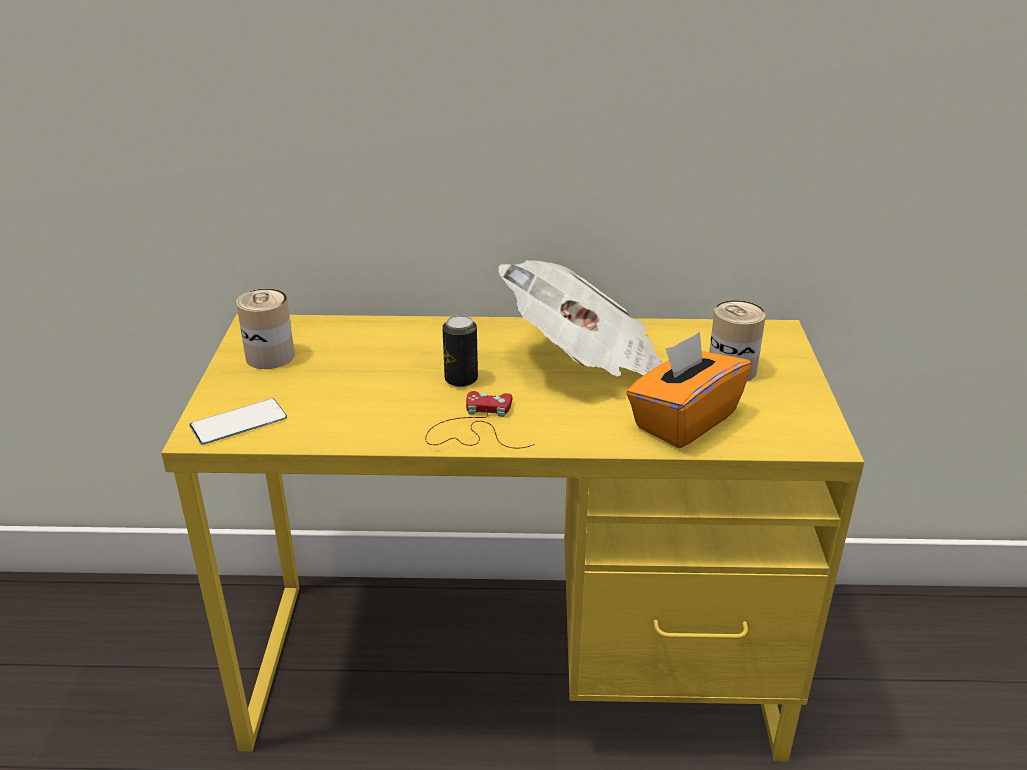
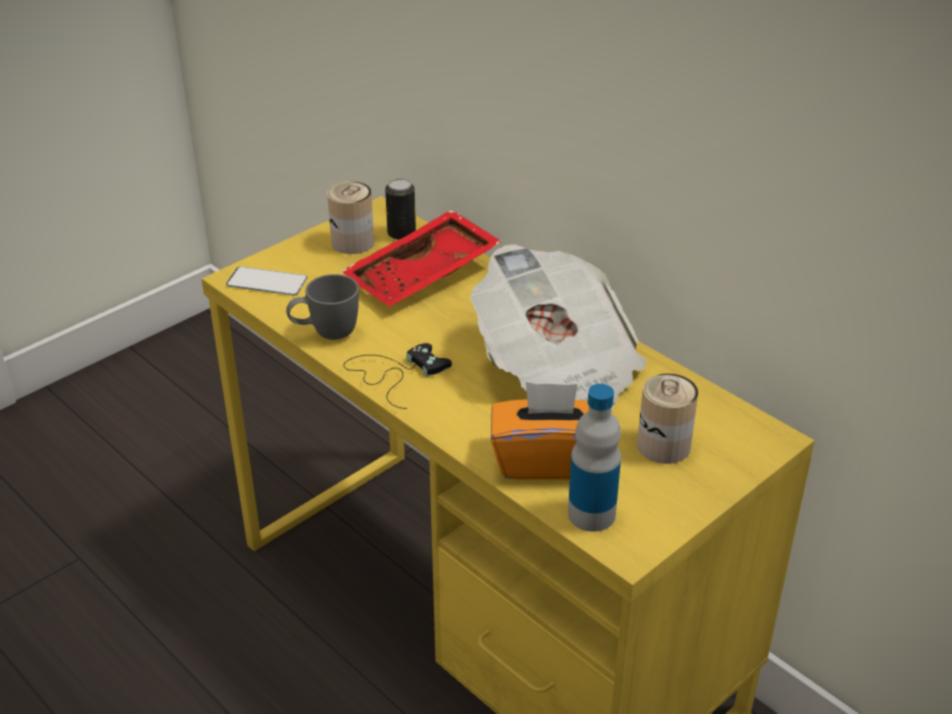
camera: 45 degrees right, 5 degrees up
red game controller [425,391,535,449] -> black game controller [343,343,452,409]
can [442,315,478,387] -> can moved to [385,179,416,240]
none -> grey mug [286,274,359,340]
none -> red tray [341,210,502,307]
none -> bottle [568,384,621,532]

